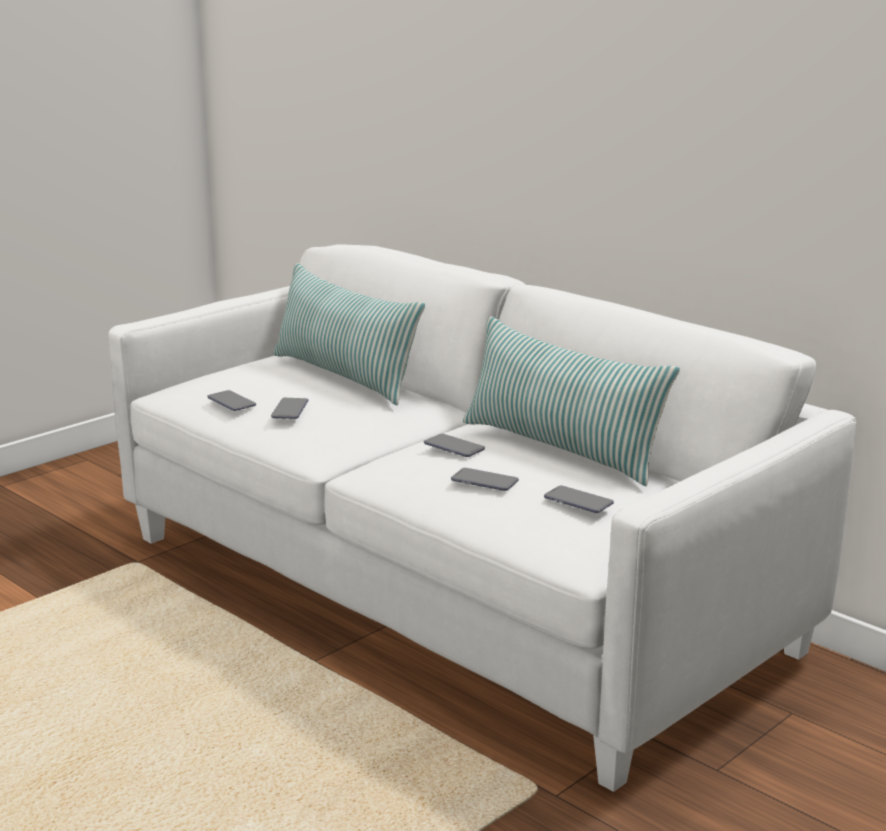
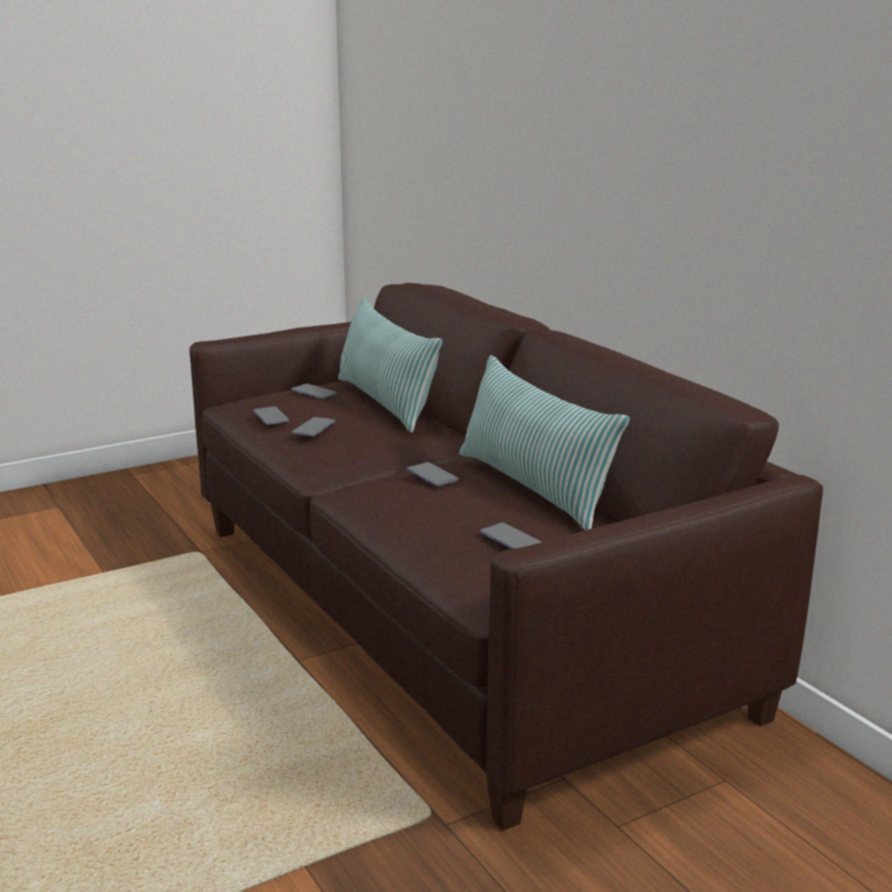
camera: 15 degrees right, 0 degrees up
white sofa [108,244,856,792] -> brown sofa [189,283,823,831]
phone [451,468,519,491] -> phone moved to [291,384,337,399]

